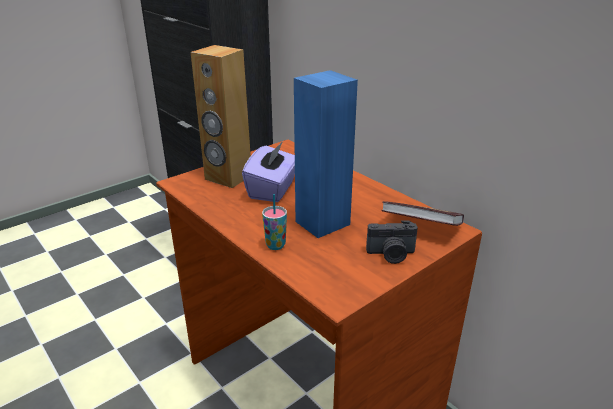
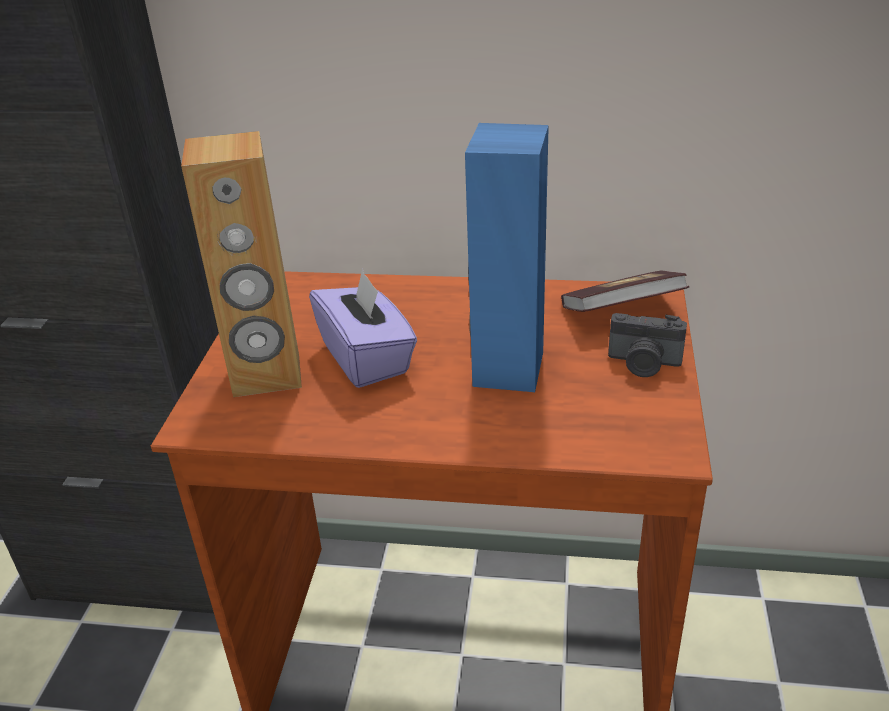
camera: 40 degrees left, 5 degrees up
cup [262,194,287,250] -> none
camera [366,220,418,264] -> camera turned 60 degrees clockwise [608,313,687,377]

